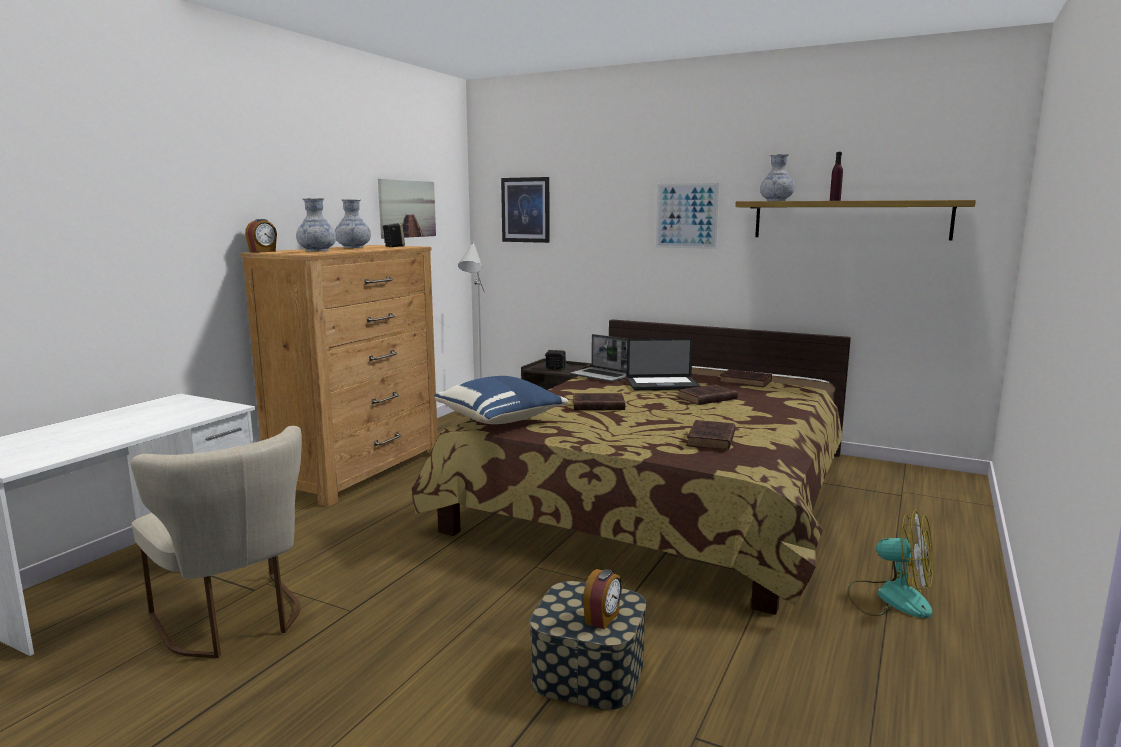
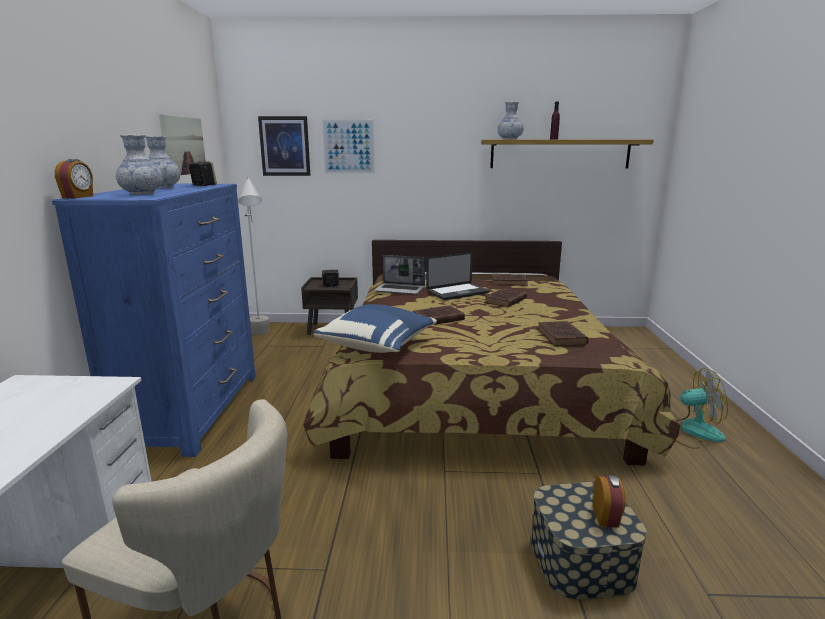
camera: 25 degrees left, 5 degrees up
brown dresser [240,245,438,507] -> blue dresser [52,184,256,457]
picture [656,183,720,249] -> picture moved to [322,120,375,173]

